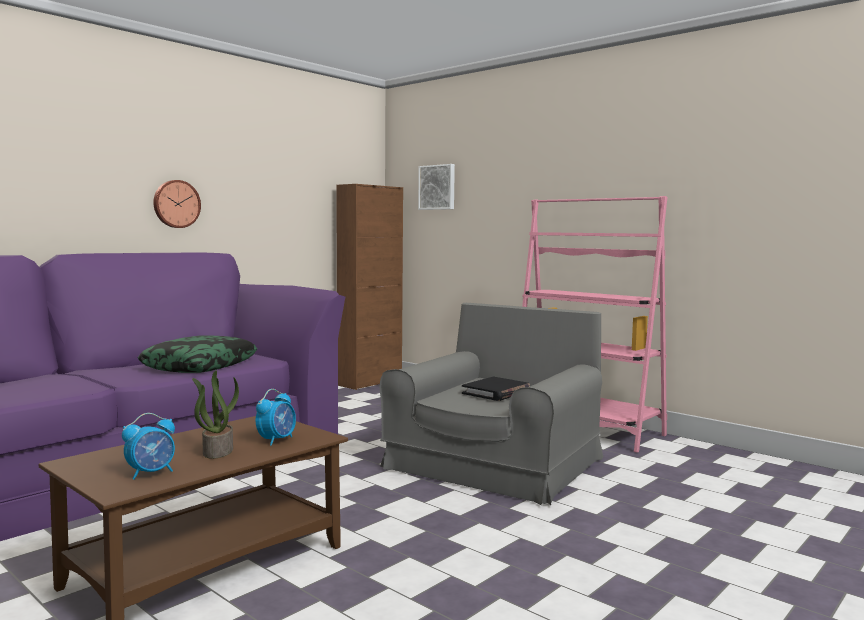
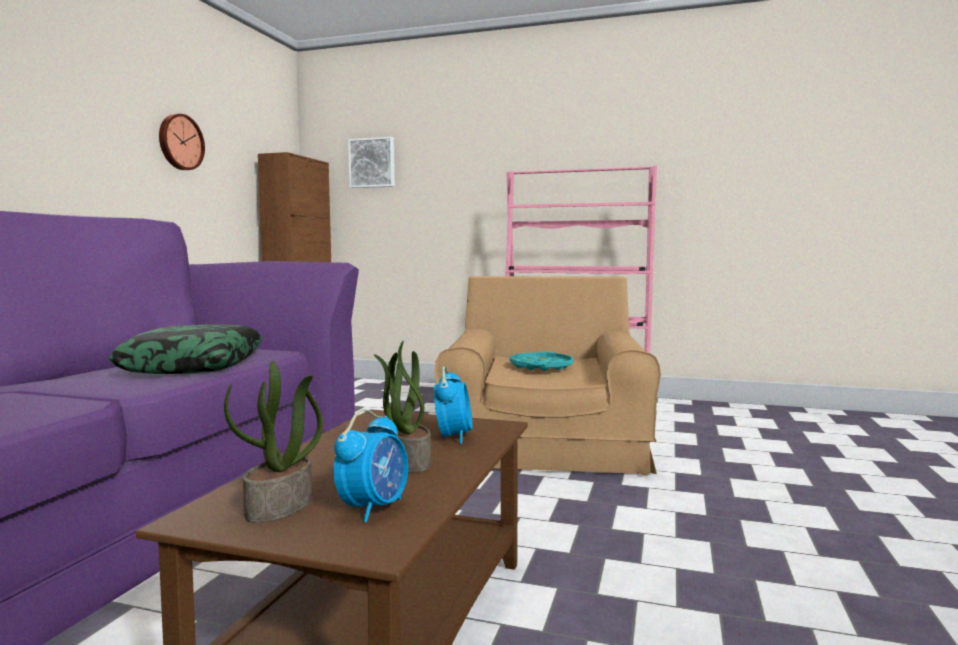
camera: 25 degrees left, 0 degrees up
wall clock [153,180,201,228] -> wall clock moved to [159,114,205,170]
grey armchair [379,303,604,505] -> brown armchair [435,276,661,476]
black book [462,377,530,401] -> turquoise tray [510,352,573,371]
none -> potted plant [224,361,323,523]

